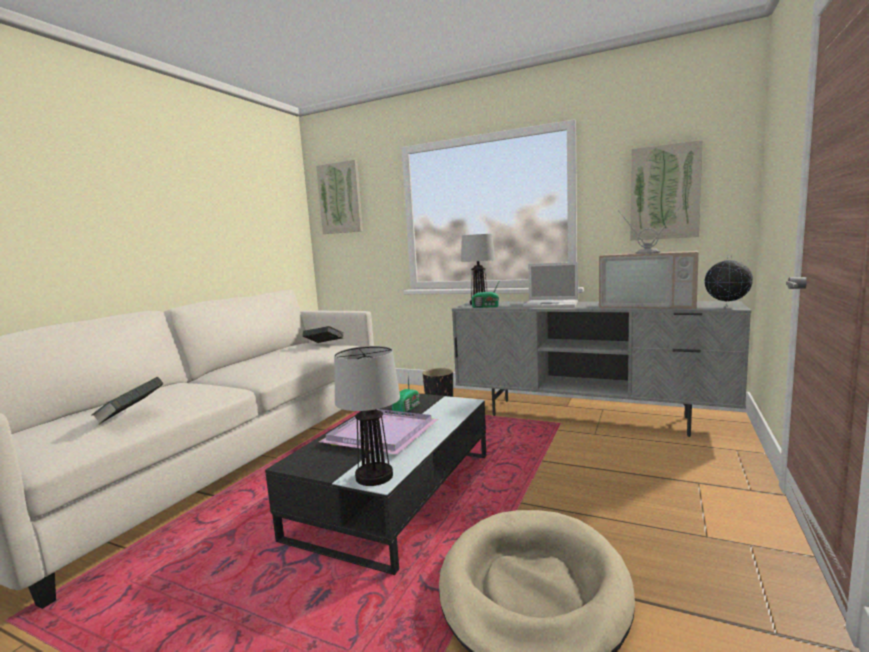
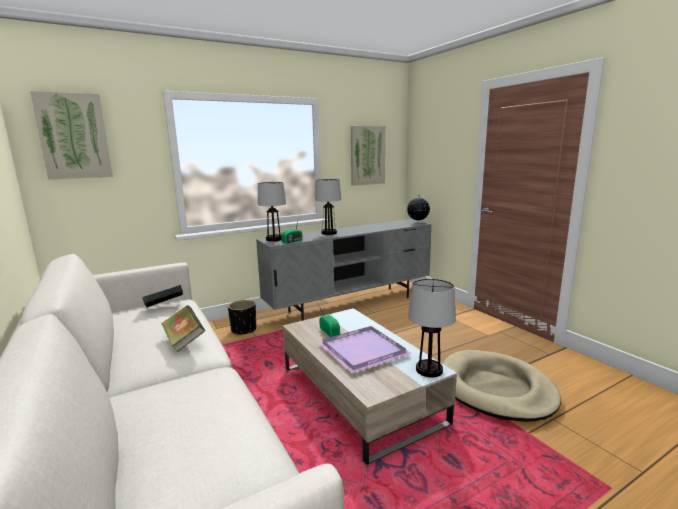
camera: 55 degrees left, 5 degrees up
book [91,377,163,424] -> book moved to [161,305,205,352]
black coffee table [265,394,486,575] -> beige coffee table [283,308,457,465]
laptop [522,262,578,308] -> table lamp [315,179,342,235]
television [599,206,699,309] -> none

